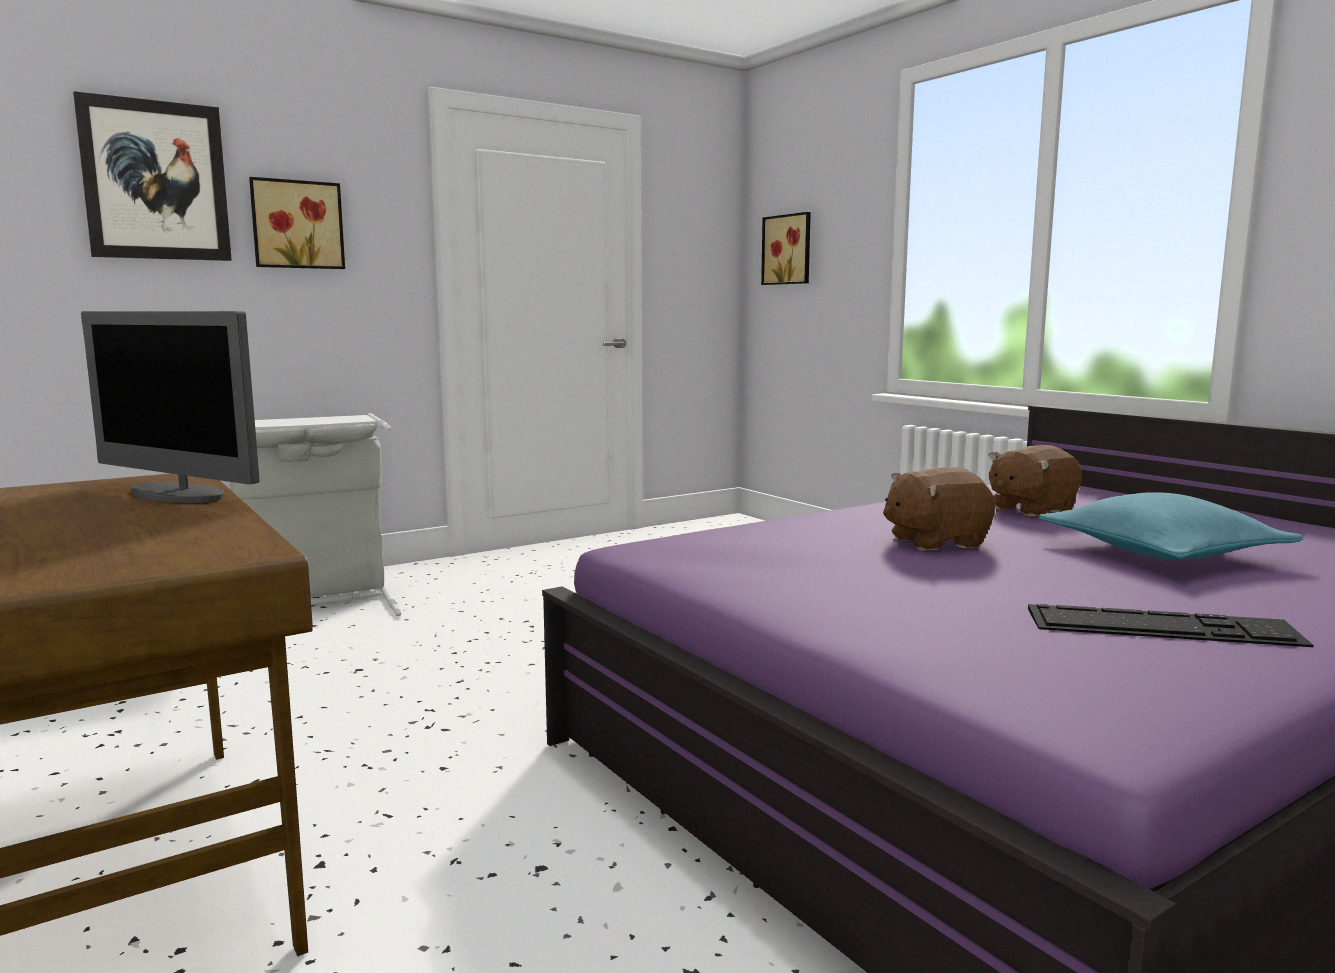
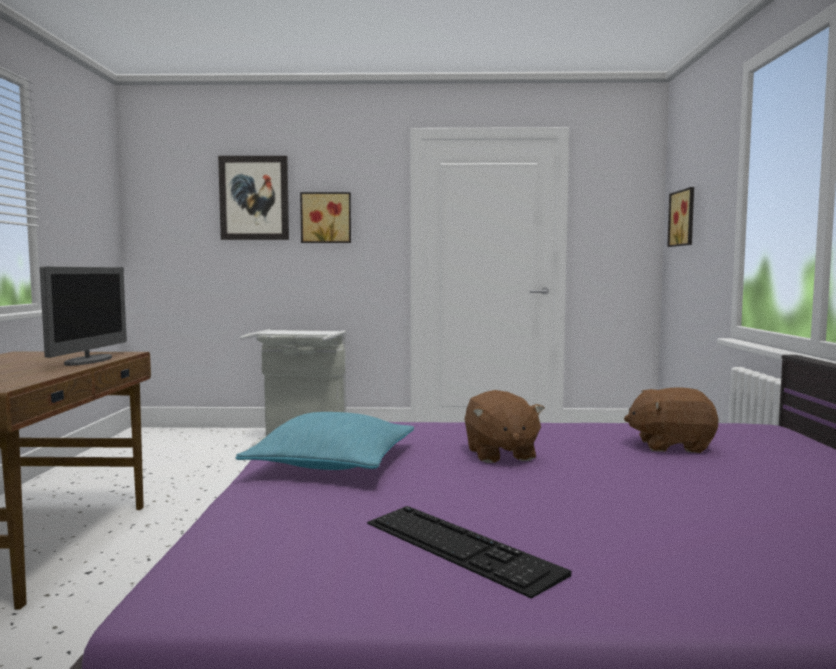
camera: 35 degrees right, 5 degrees down
monitor [81,311,260,503] -> monitor turned 150 degrees counterclockwise [40,267,127,366]
brown plush toy [883,467,995,551] -> brown plush toy turned 120 degrees counterclockwise [464,390,545,463]
turquoise pillow [1038,492,1304,560] -> turquoise pillow moved to [236,412,414,470]

